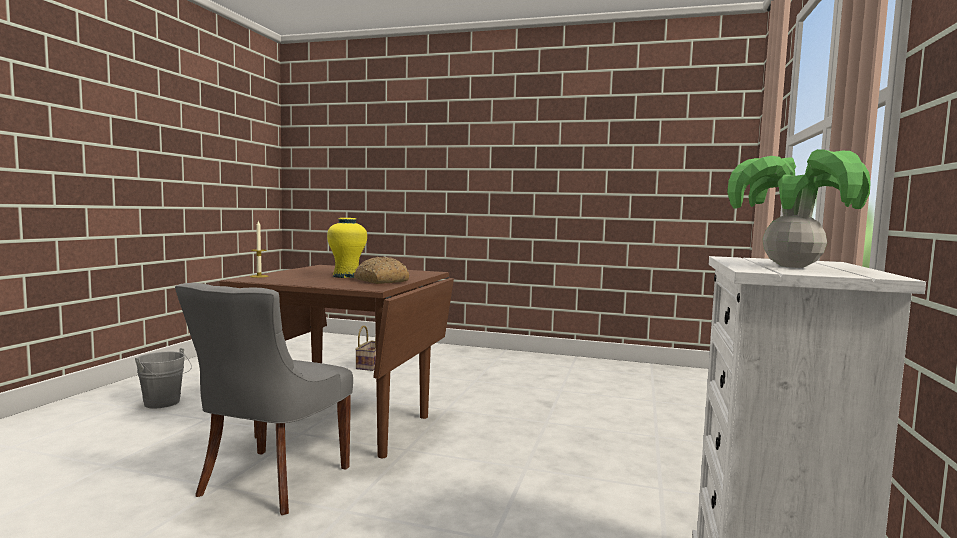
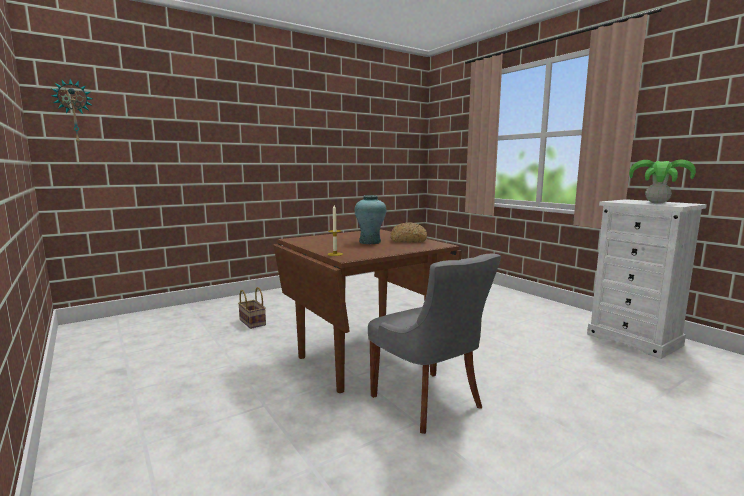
camera: 50 degrees left, 5 degrees up
grey bucket [135,348,192,408] -> none
yellow vase [327,218,367,278] -> turquoise vase [355,195,386,244]
none -> wall clock [51,79,93,145]

